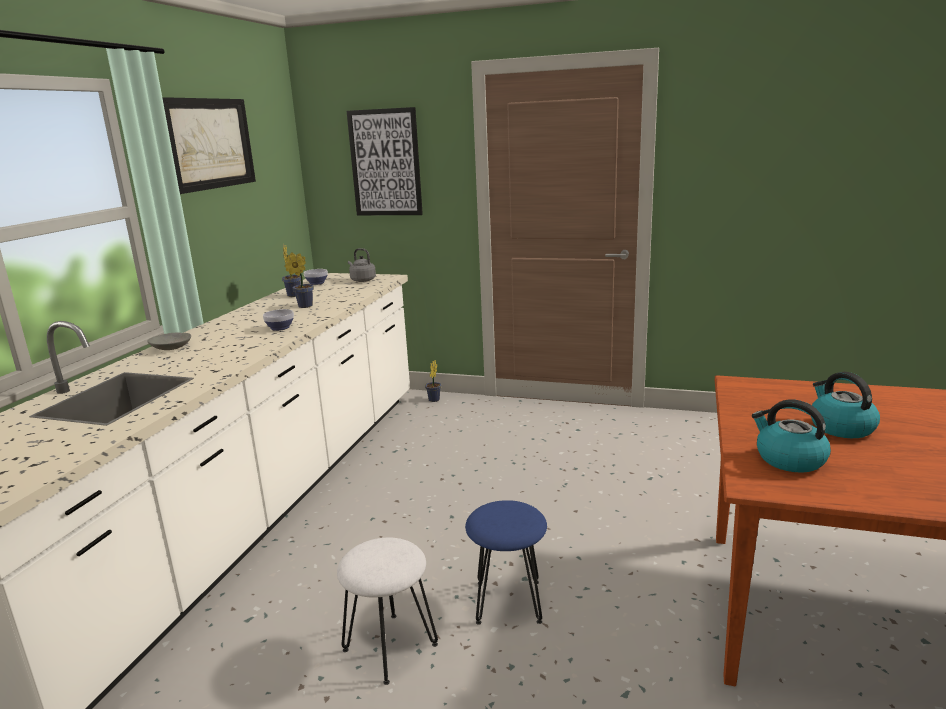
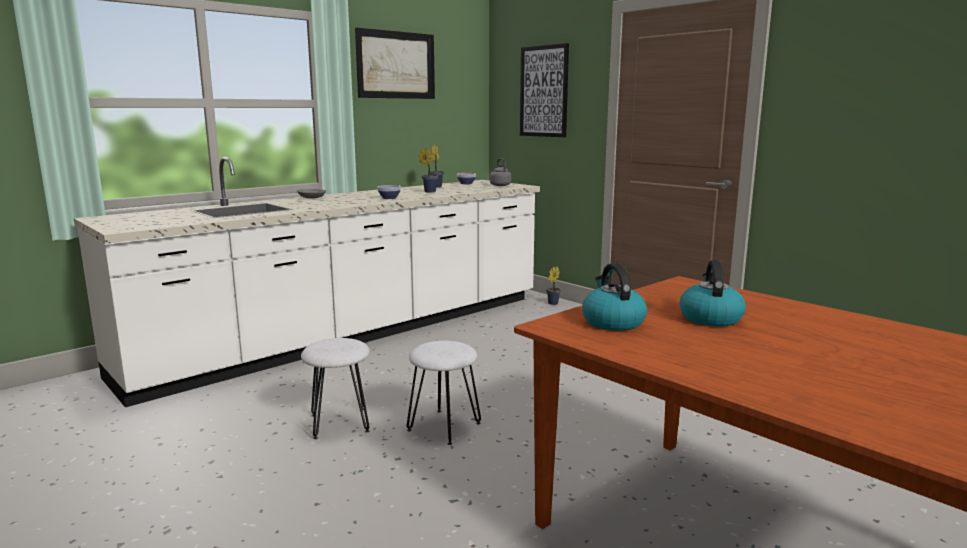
camera: 30 degrees right, 5 degrees down
blue stool [465,500,547,625] -> white stool [407,341,481,445]

